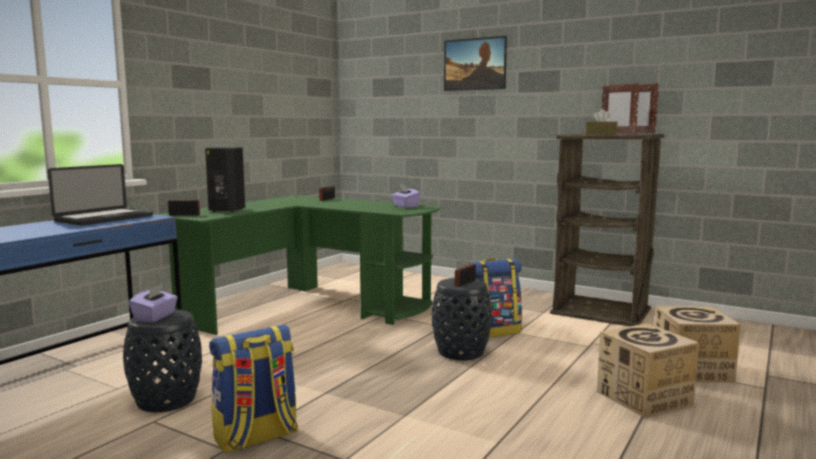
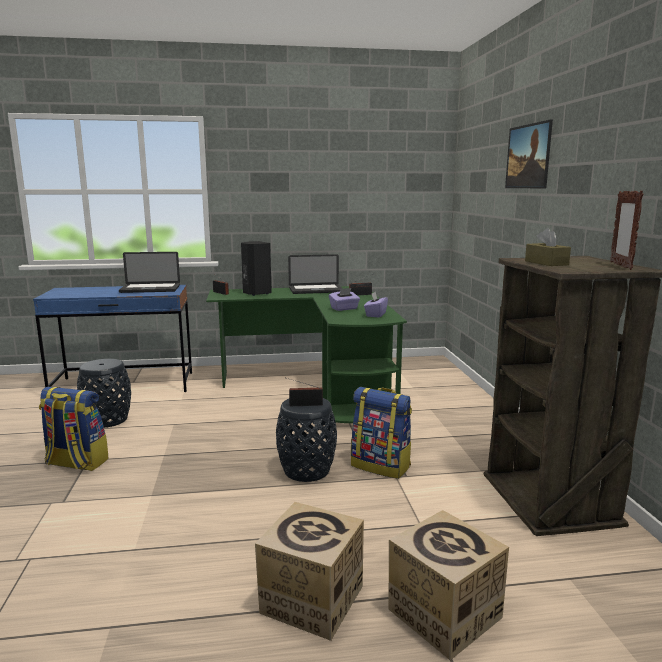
camera: 50 degrees right, 5 degrees up
purple tissue box [129,284,178,323] -> purple tissue box moved to [329,288,360,311]
picture frame [602,83,639,134] -> none
none -> laptop [288,254,343,294]

